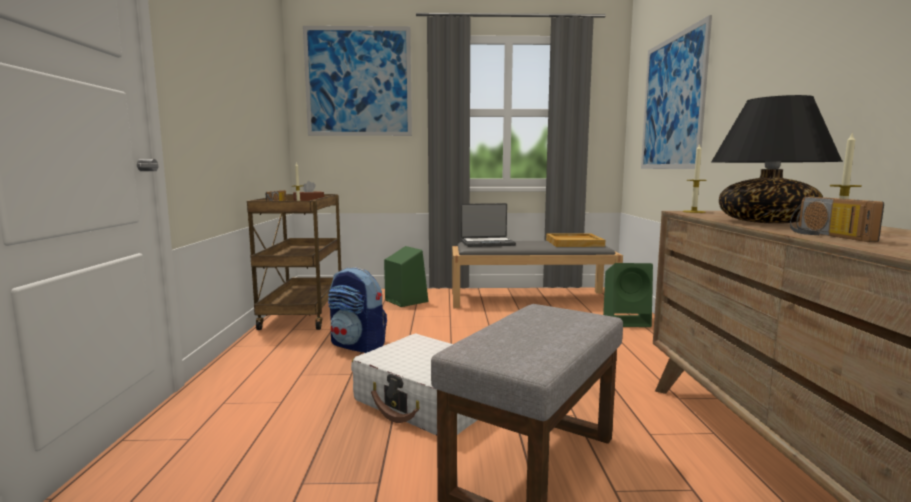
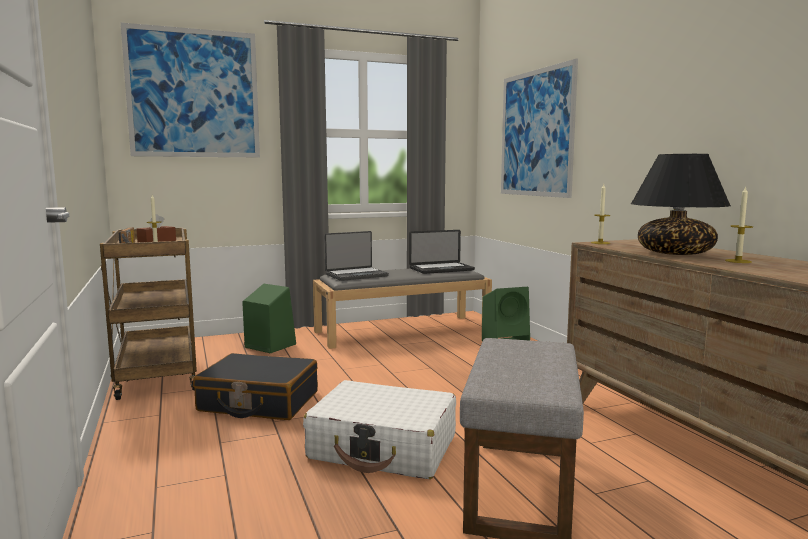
camera: 20 degrees left, 0 degrees up
backpack [328,267,387,353] -> black suitcase [193,353,318,420]
beige tray [546,233,605,247] -> laptop [409,230,475,274]
radio [790,197,884,242] -> none

